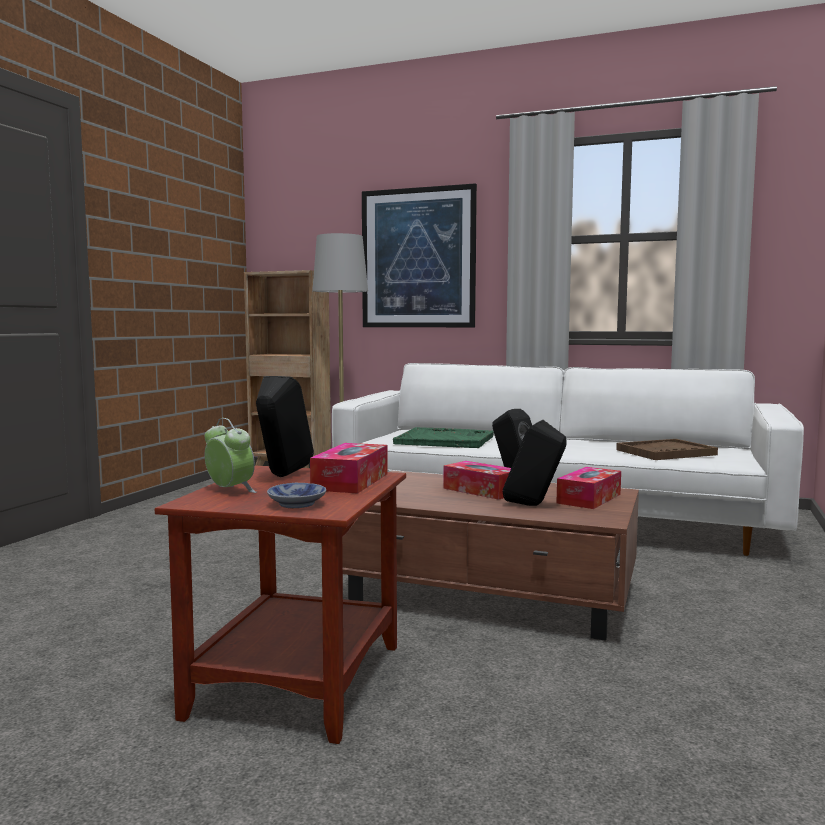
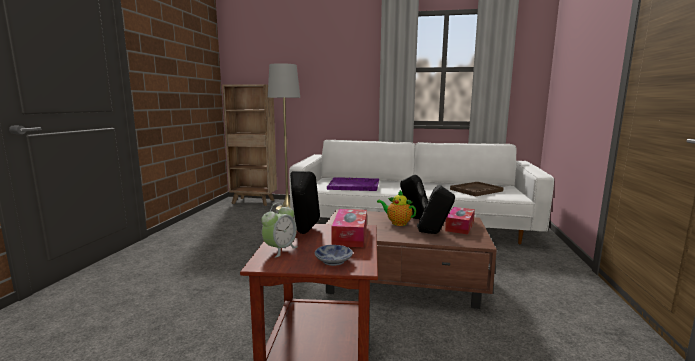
camera: 10 degrees left, 5 degrees up
alarm clock [205,418,257,493] -> alarm clock turned 90 degrees clockwise [261,203,298,258]
picture [362,183,477,327] -> none
green tray [393,427,494,448] -> purple tray [327,177,379,191]
tissue box [443,461,511,500] -> teapot [377,190,416,226]

